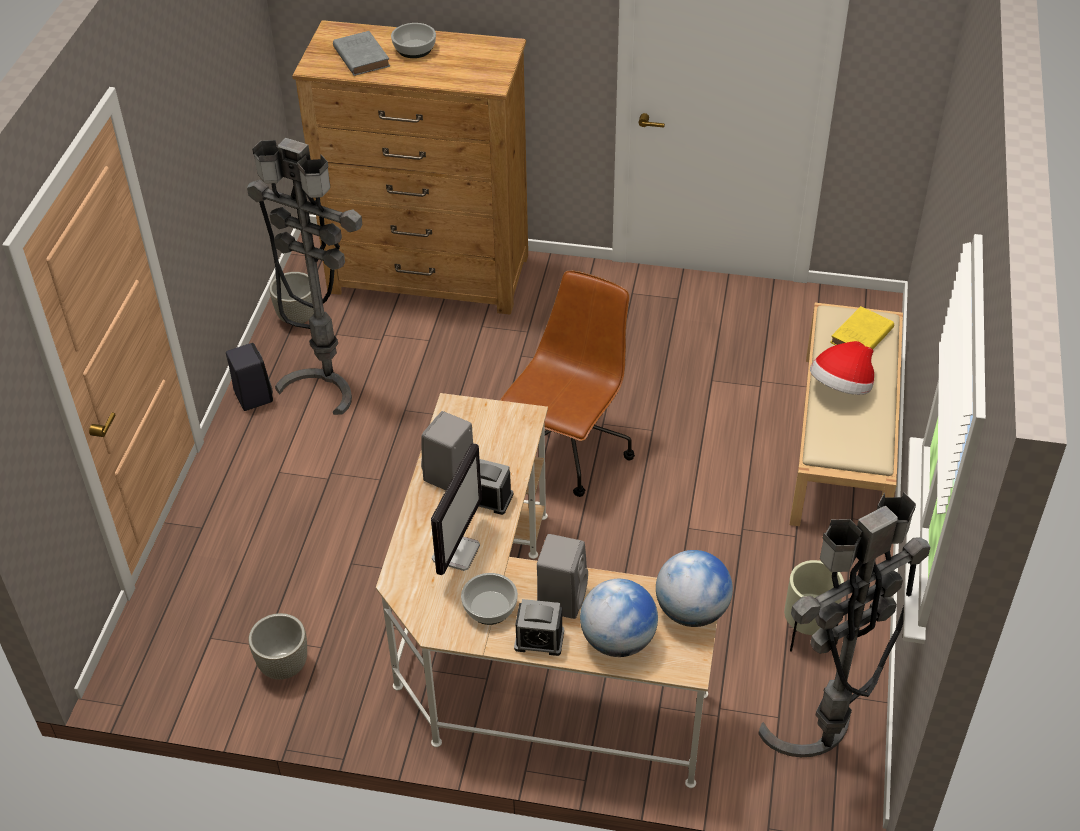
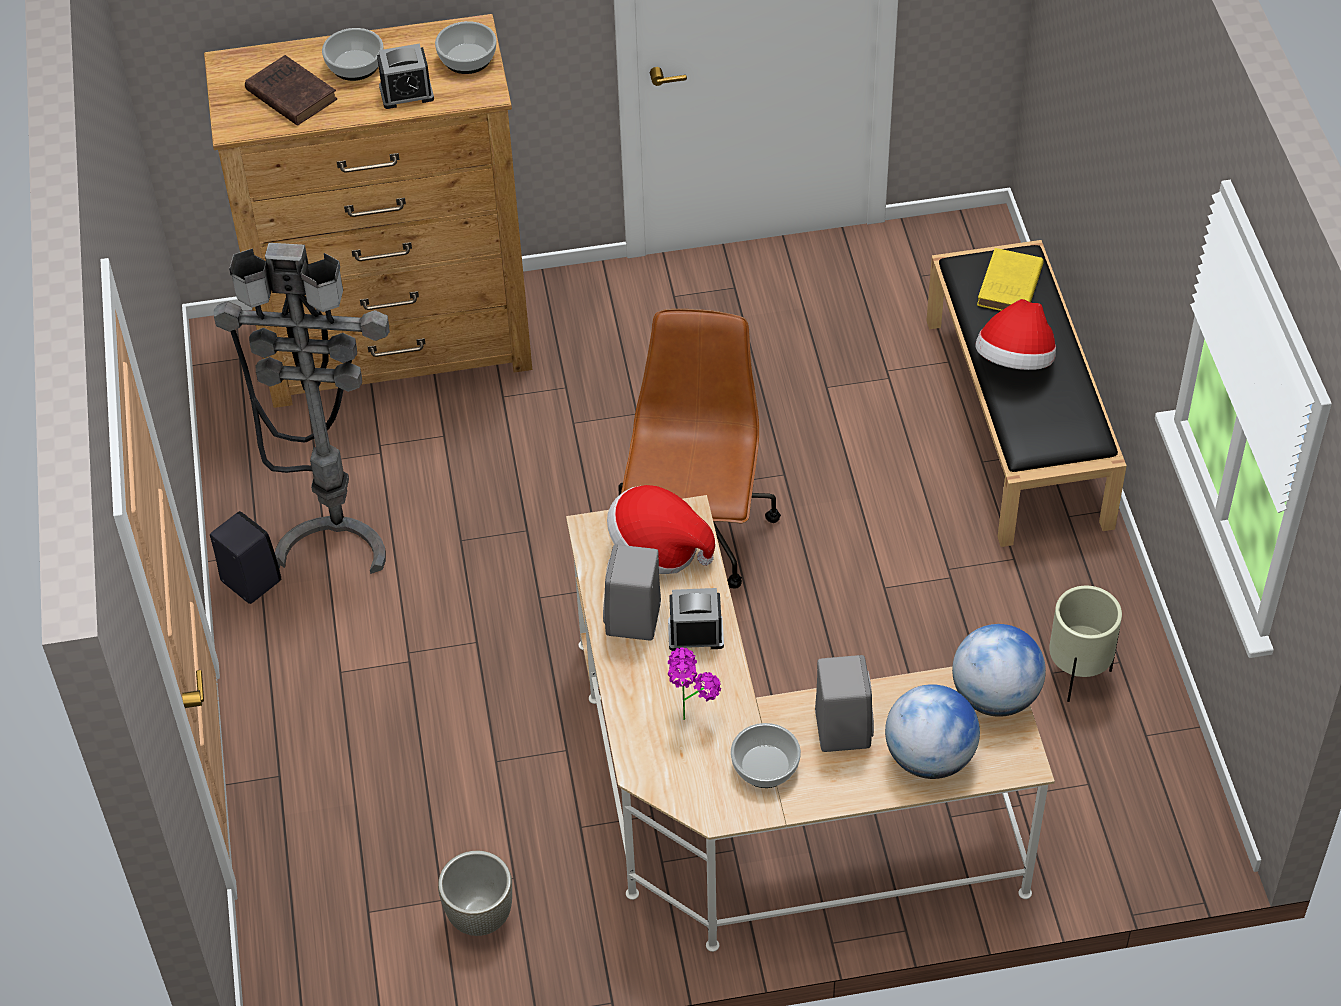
camera: 20 degrees left, 5 degrees up
grey planter [269,272,314,324] -> none
grey book [333,31,390,76] -> brown book [245,55,338,126]
monitor [431,443,482,575] -> potted plant [668,648,721,720]
alarm clock [514,599,564,656] -> alarm clock moved to [377,43,434,109]
grey floor lamp [758,492,931,757] -> none
beige bench [790,303,903,526] -> black bench [926,240,1127,547]
none -> bowl [435,21,497,74]
none -> hat [607,485,715,574]

